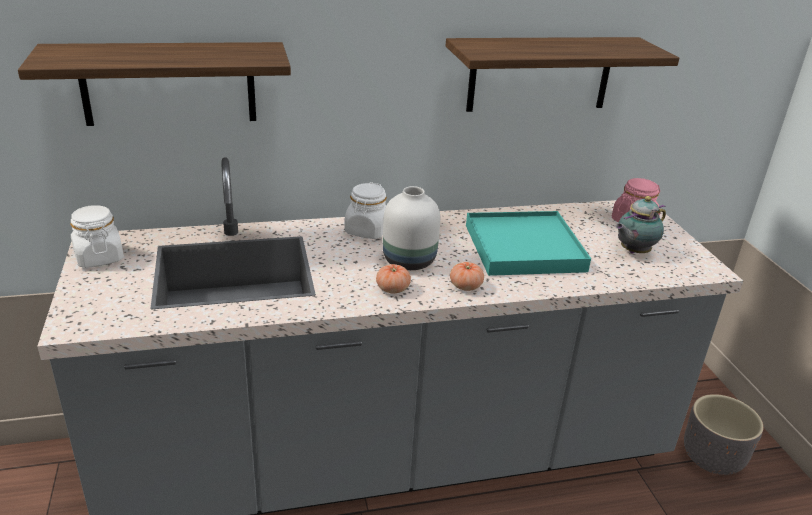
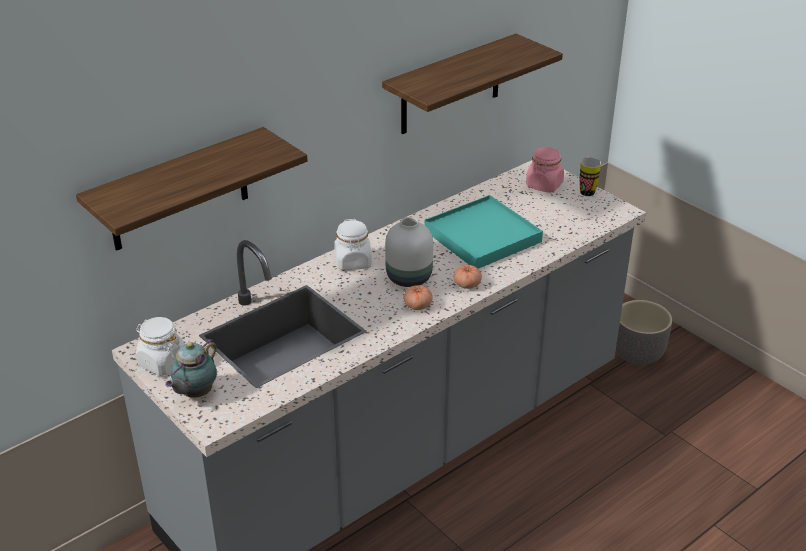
camera: 25 degrees left, 5 degrees up
teapot [615,196,666,253] -> teapot moved to [165,339,217,398]
none -> mug [580,157,601,196]

